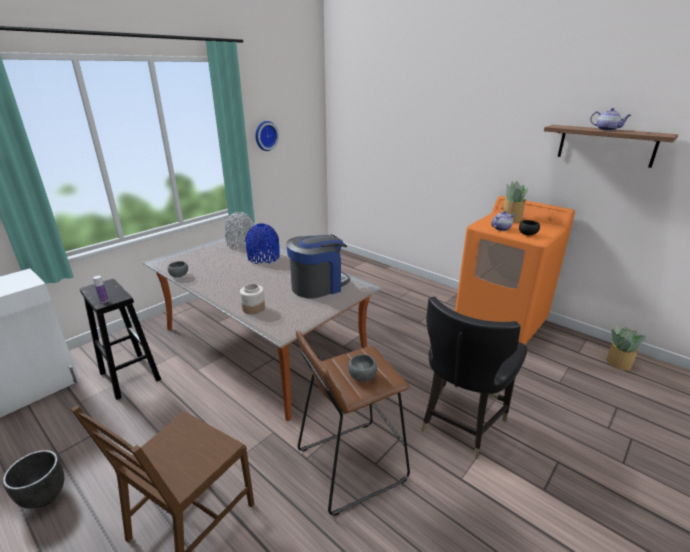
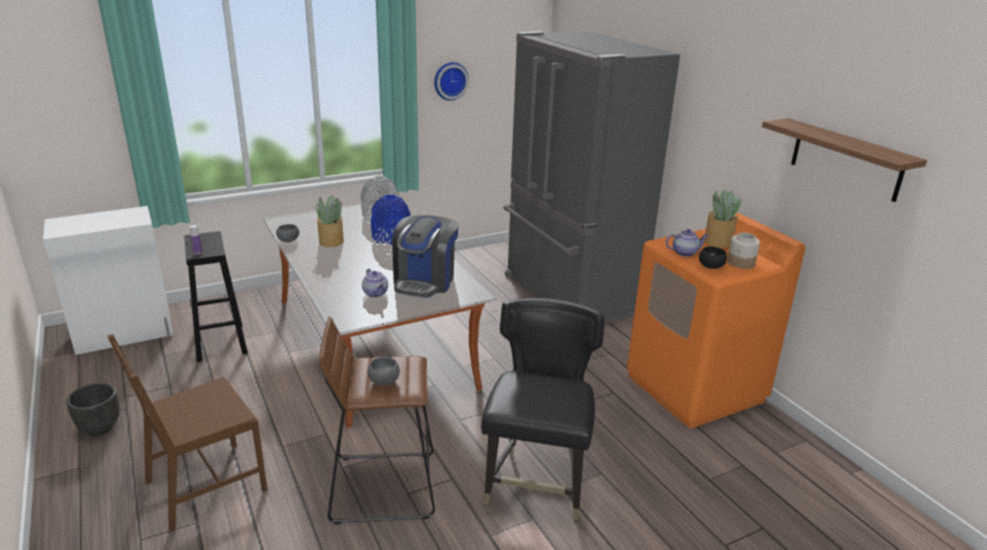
camera: 20 degrees right, 0 degrees up
jar [240,284,265,314] -> jar moved to [727,233,760,269]
coffee machine [286,235,350,299] -> coffee machine turned 120 degrees clockwise [392,215,459,298]
black chair [421,297,527,459] -> black chair turned 135 degrees clockwise [481,298,605,520]
teapot [590,108,631,131] -> teapot moved to [362,269,388,297]
potted plant [606,325,646,370] -> potted plant moved to [315,195,344,247]
none -> grey fridge [503,31,680,324]

